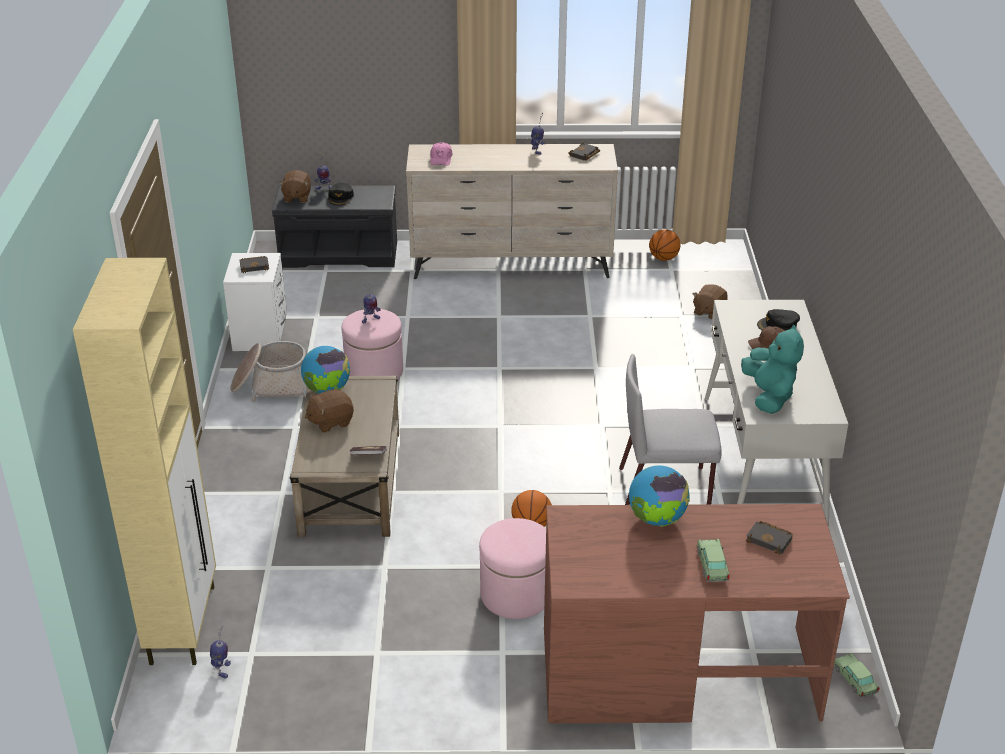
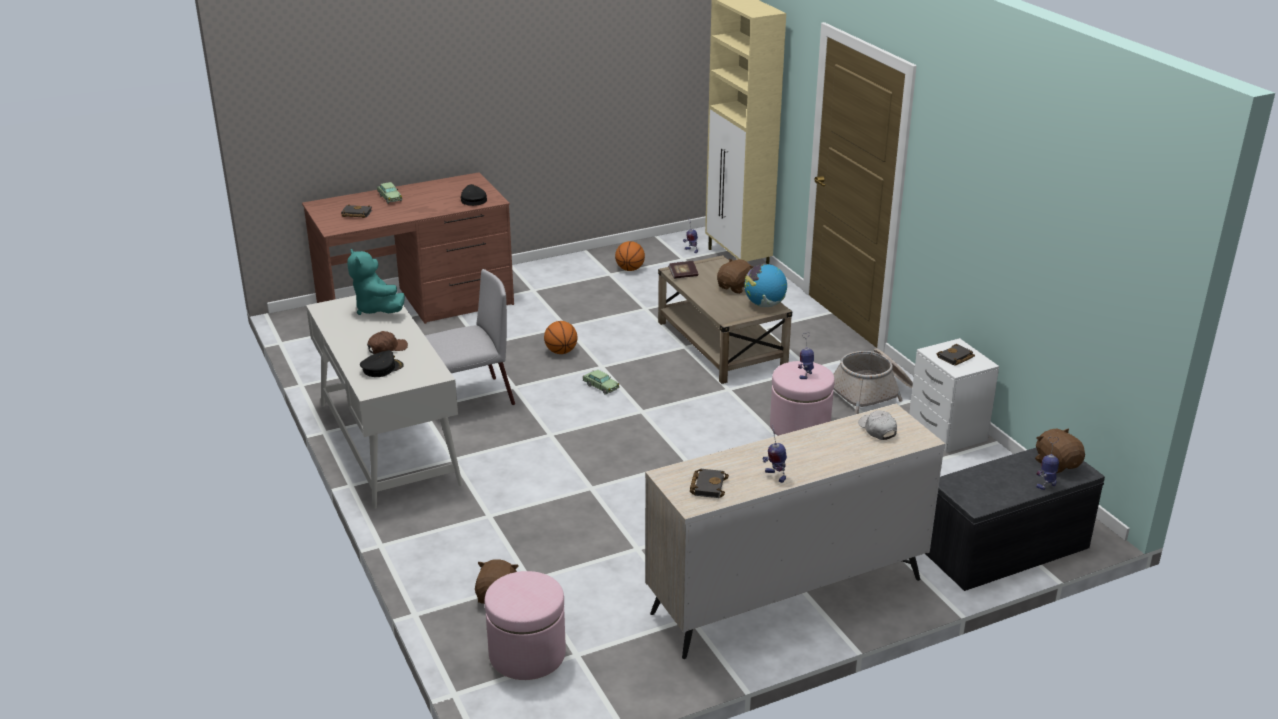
camera: 155 degrees right, 5 degrees down
black cap [328,183,354,206] -> black cap moved to [460,184,487,206]
pink cap [430,142,452,166] -> white cap [858,410,897,440]
pink ottoman [479,518,546,619] -> pink ottoman moved to [485,571,566,680]
globe [629,465,690,527] -> none
basketball [649,229,681,261] -> basketball moved to [615,241,645,271]
toy car [834,653,879,698] -> toy car moved to [583,370,620,395]

